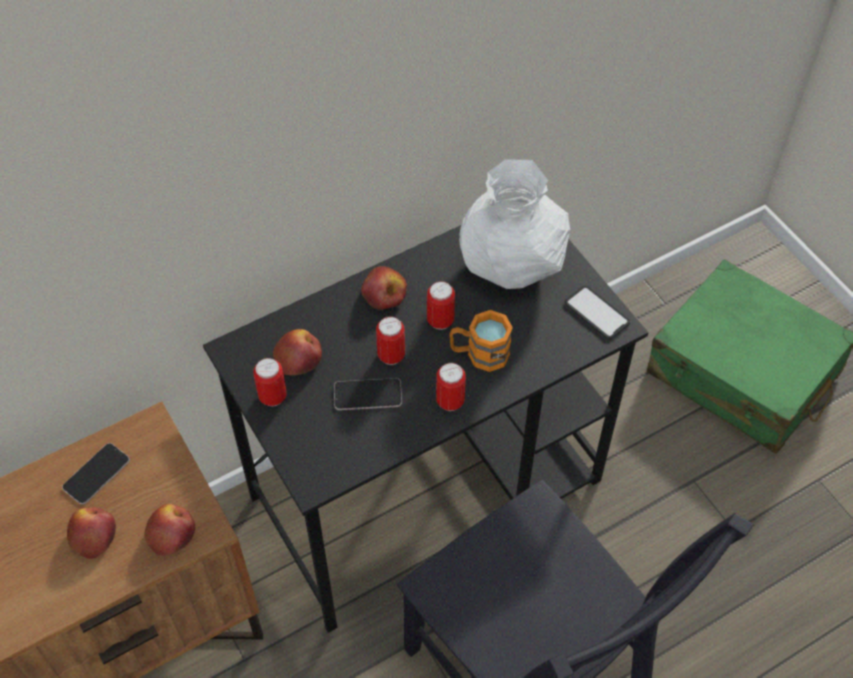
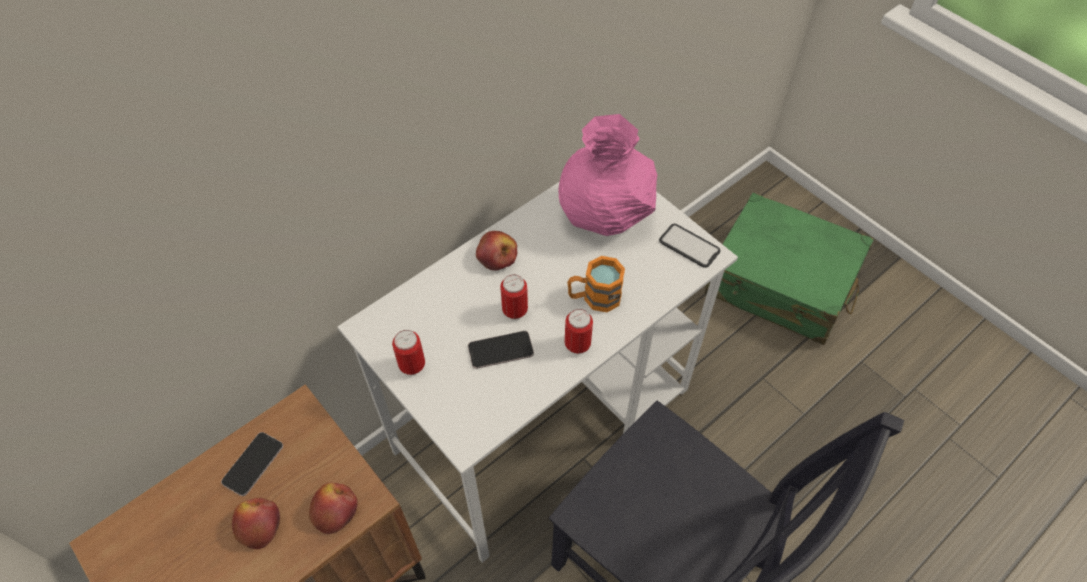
camera: 10 degrees left, 0 degrees up
black desk [203,225,649,633] -> white desk [337,182,738,563]
apple [273,329,322,375] -> none
can [427,281,455,330] -> none
white vase [459,159,570,289] -> pink vase [558,114,657,236]

